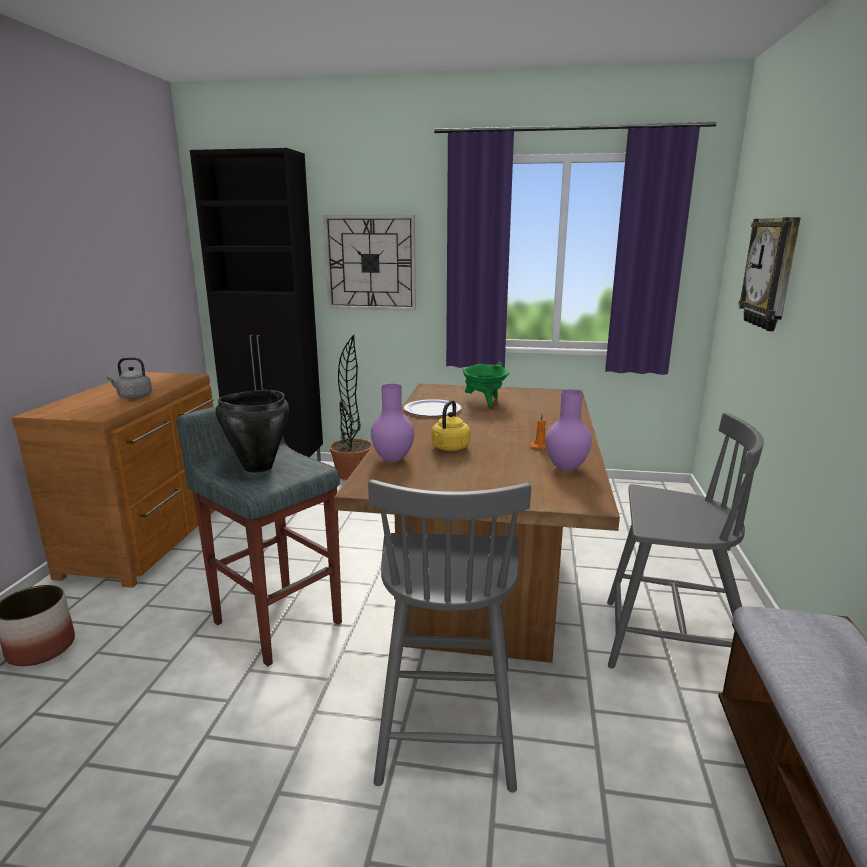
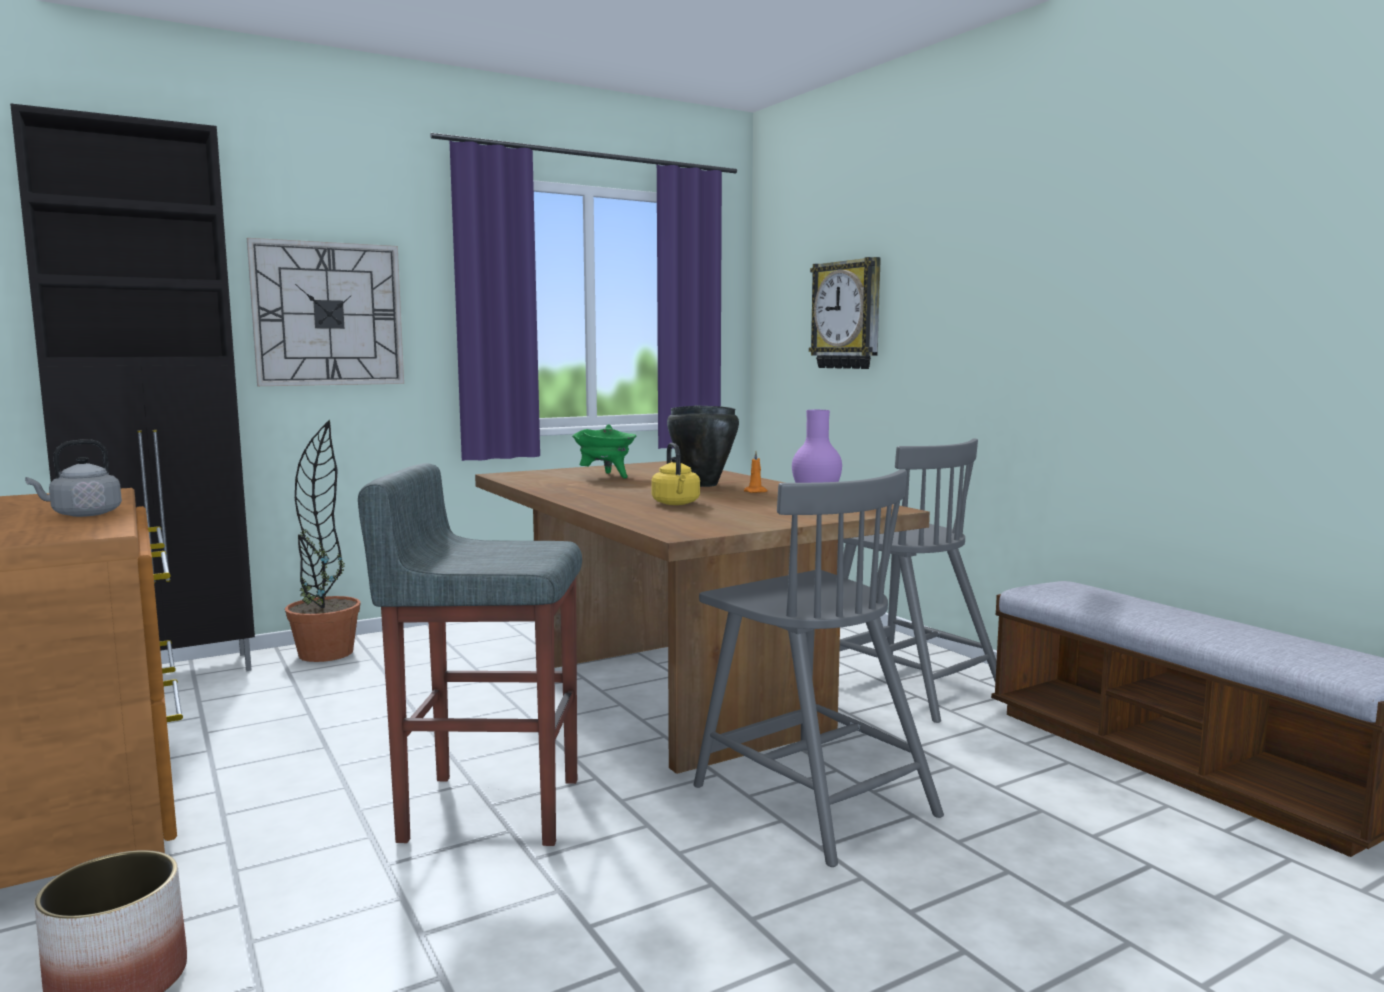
camera: 40 degrees left, 10 degrees down
black cooking pot [215,390,289,473] -> black cooking pot moved to [667,405,739,487]
purple vase [371,384,414,462] -> none
plate [404,399,461,416] -> none
grey chair [607,413,764,669] -> grey chair turned 75 degrees clockwise [840,438,997,723]

